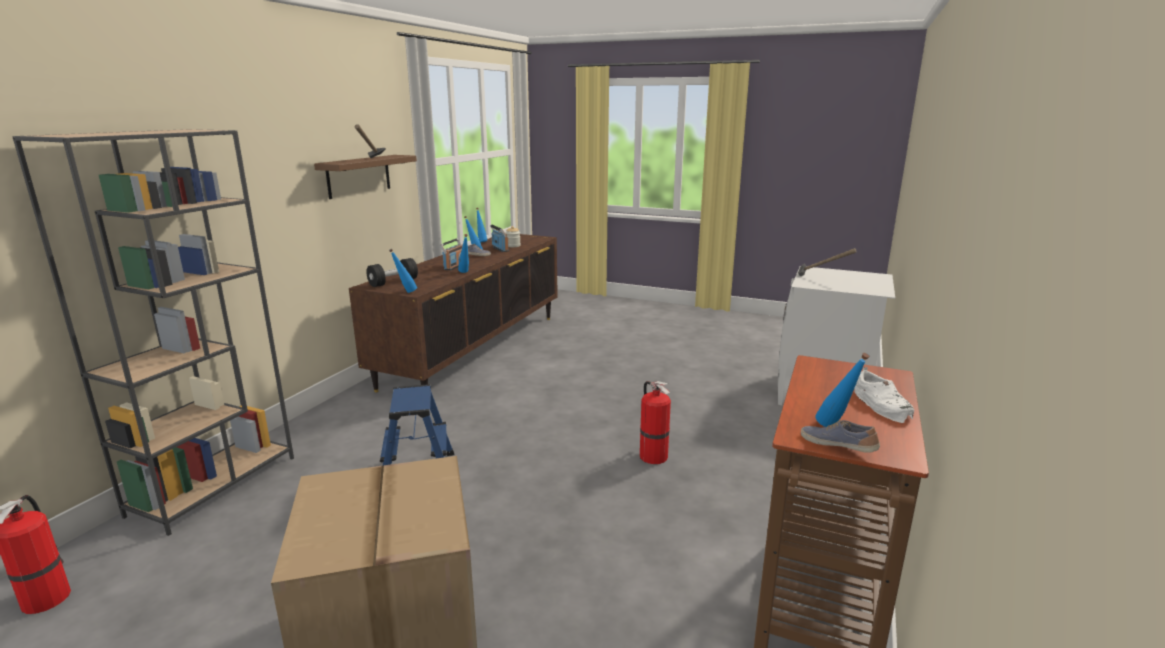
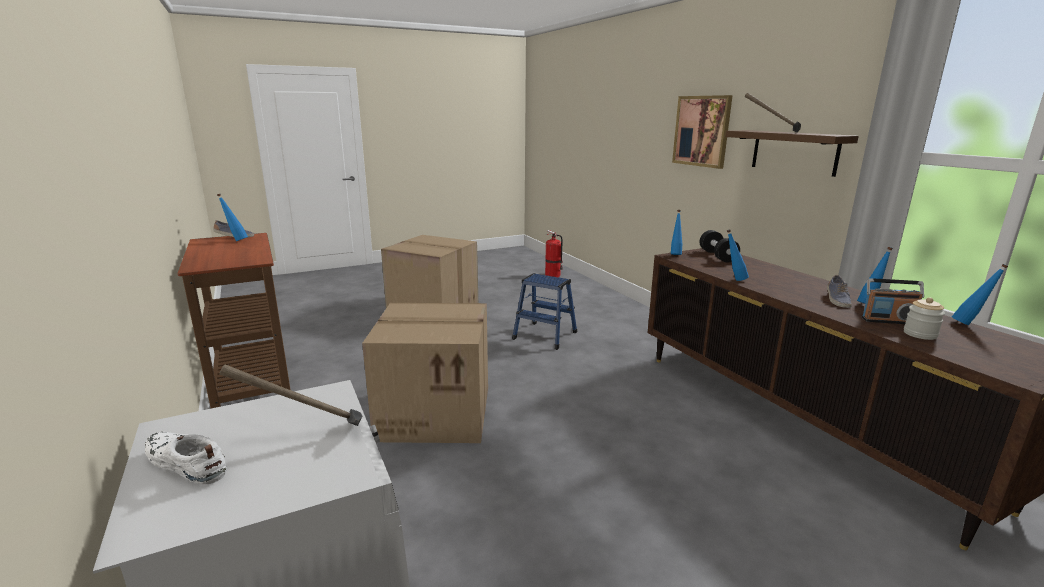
camera: 130 degrees right, 0 degrees up
bookcase [12,129,294,536] -> none
radio [440,238,463,271] -> none
fire extinguisher [640,381,671,464] -> cardboard box [362,303,488,443]
white shoe [854,367,914,423] -> white shoe moved to [145,432,227,484]
none -> picture [672,95,733,169]

